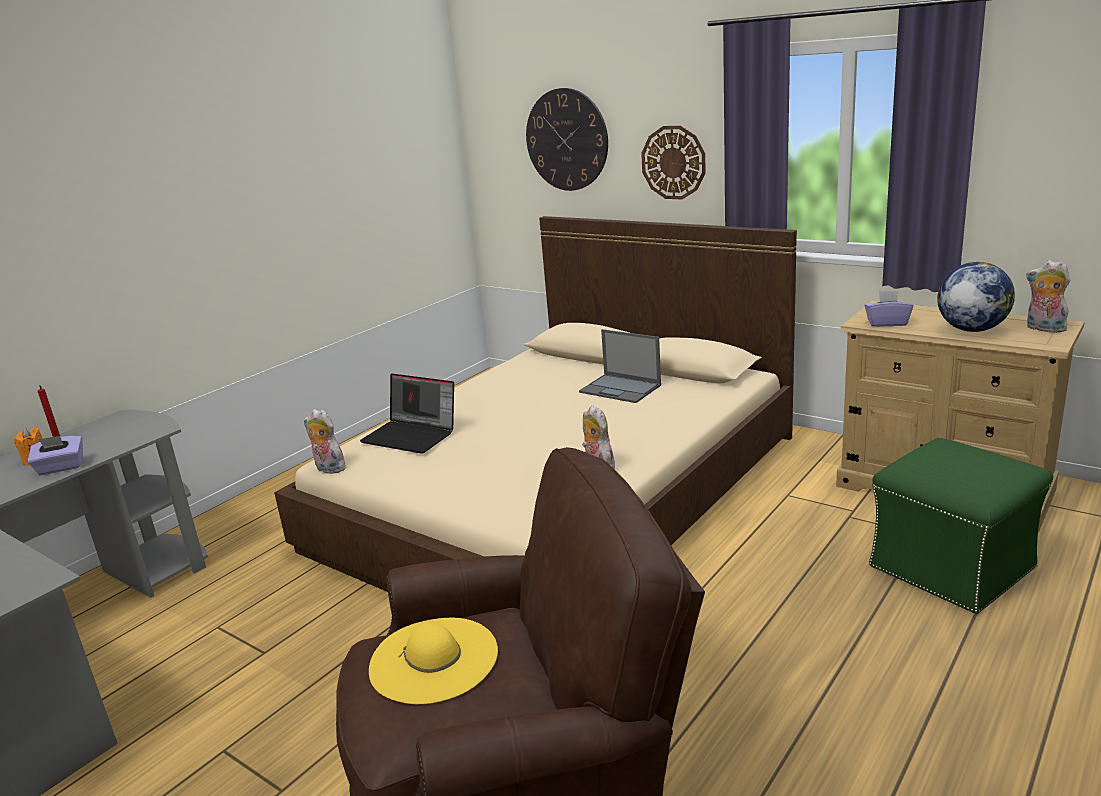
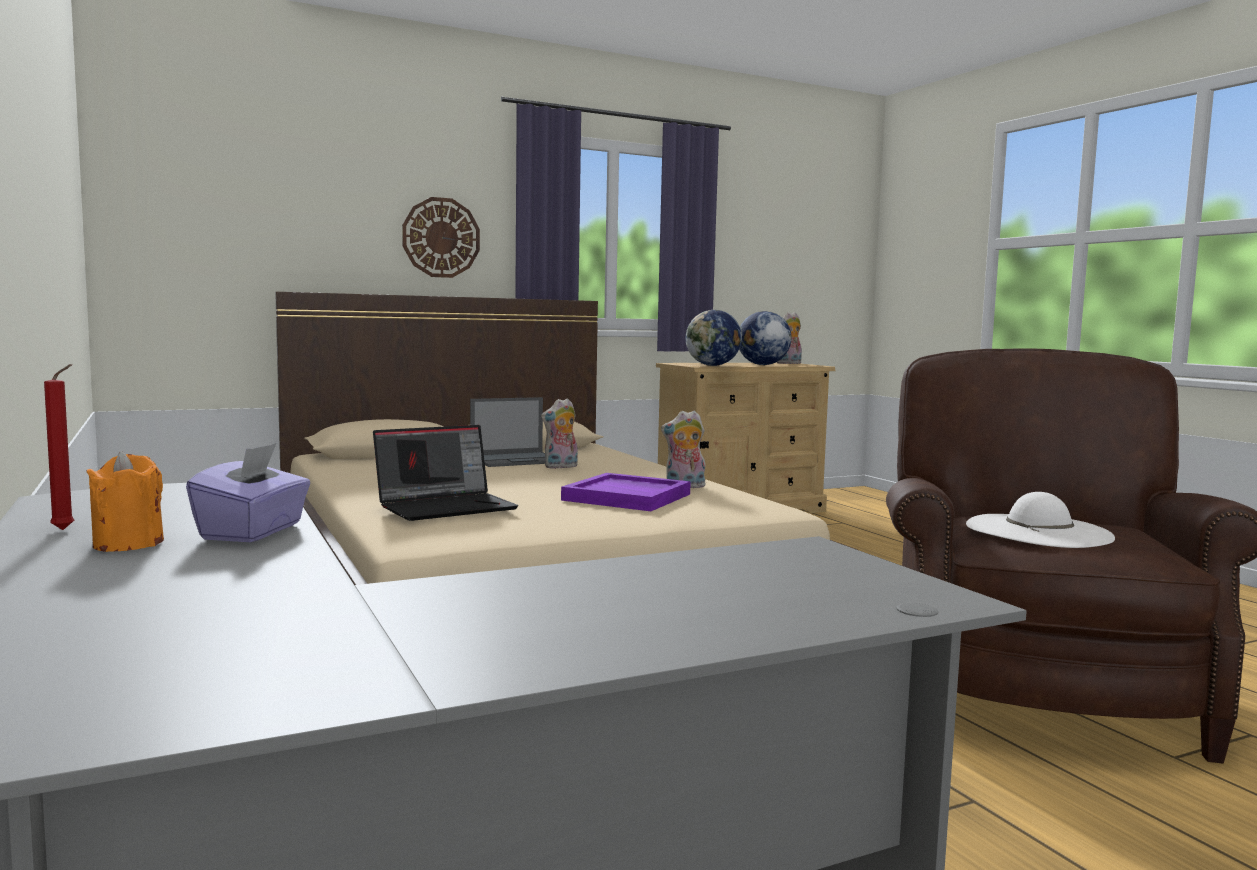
camera: 65 degrees left, 15 degrees down
plush toy [304,409,350,474] -> plush toy moved to [541,398,578,469]
yellow hat [369,618,498,704] -> white hat [966,492,1115,548]
wall clock [526,88,608,191] -> none
purple tissue box [864,290,913,327] -> globe [686,310,742,366]
green ottoman [869,438,1053,614] -> none
none -> purple tray [561,473,691,511]

